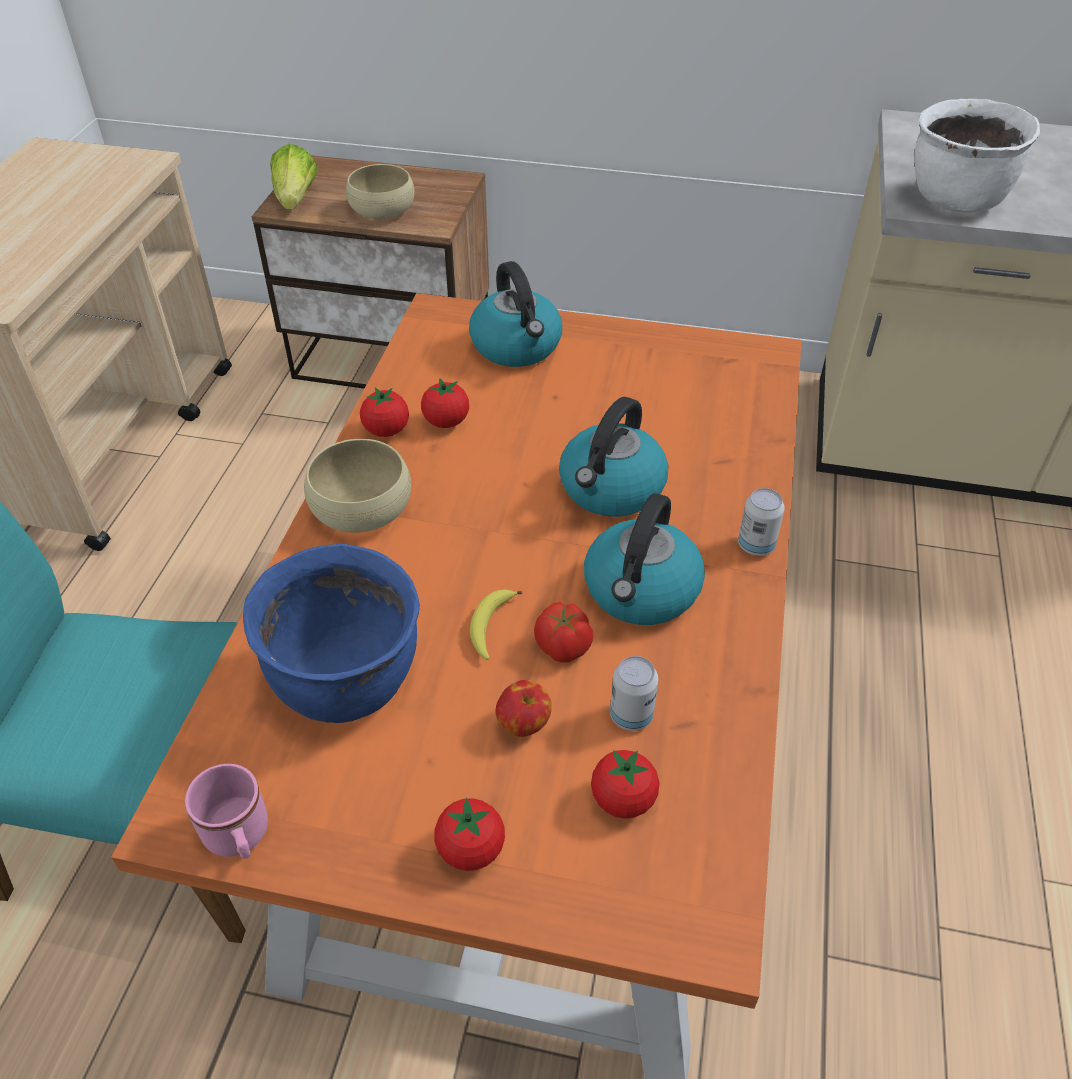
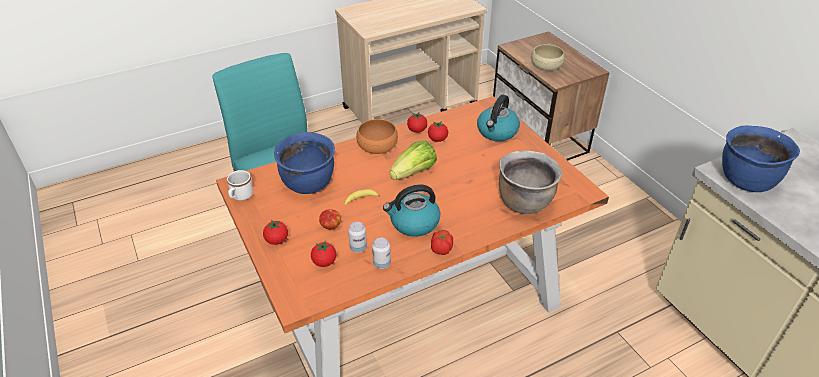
camera: 50 degrees right, 5 degrees down
pink mug [185,764,268,859] -> white mug [227,170,253,201]
lettuce [270,144,318,209] -> lettuce moved to [390,141,437,180]
beige bowl [304,439,411,533] -> orange bowl [356,119,398,154]
tomato [534,602,594,663] -> tomato moved to [431,230,453,255]
kettle [559,397,668,517] -> none
can [738,488,785,556] -> can moved to [372,237,391,269]
white cooking pot [914,99,1040,213] -> blue cooking pot [722,126,800,192]
none -> brown cooking pot [499,150,562,214]

